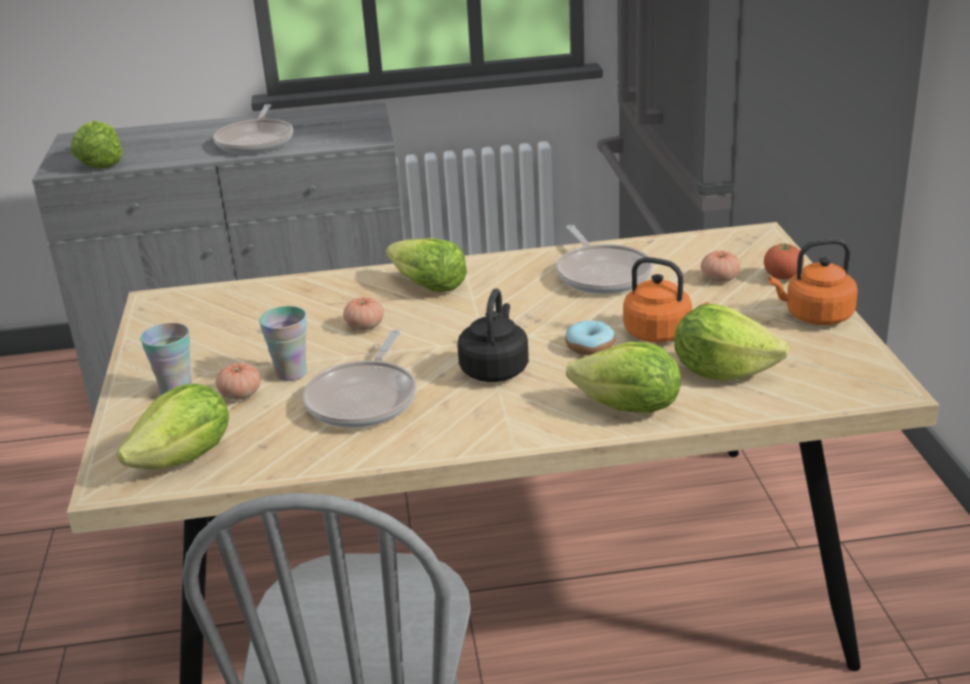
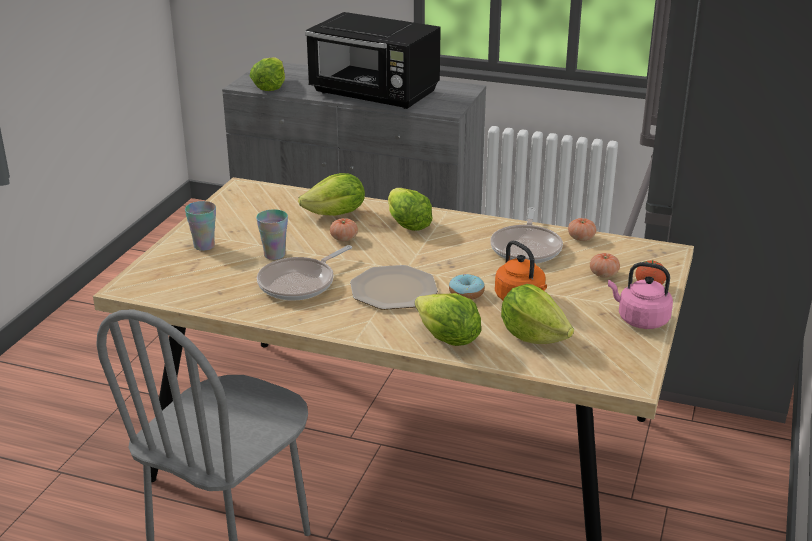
camera: 25 degrees right, 0 degrees up
lettuce [116,384,229,469] -> lettuce moved to [298,173,365,216]
frying pan [213,104,293,154] -> black microwave [305,12,441,109]
tomato [216,363,261,400] -> tomato moved to [568,218,596,241]
black kettle [458,288,529,382] -> plate [350,265,438,310]
orange kettle [768,239,858,325] -> pink kettle [608,262,673,329]

